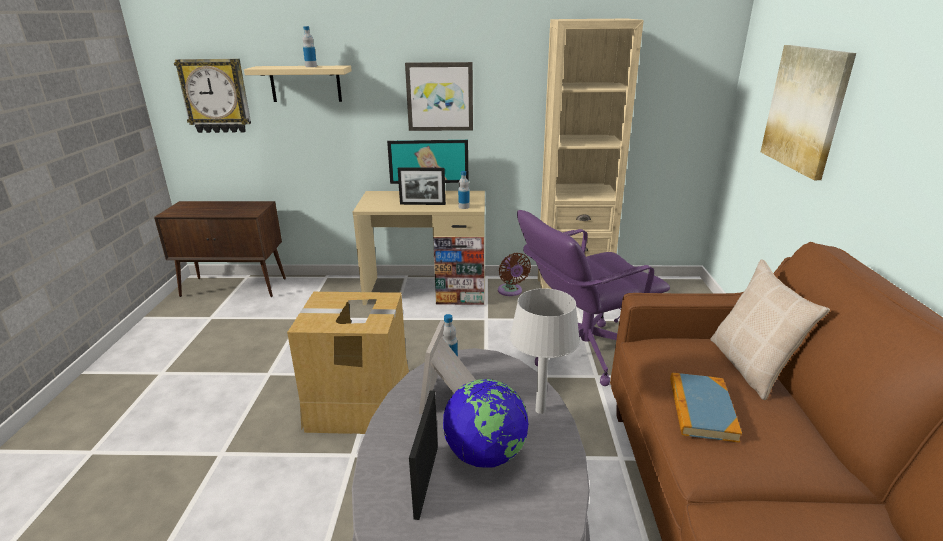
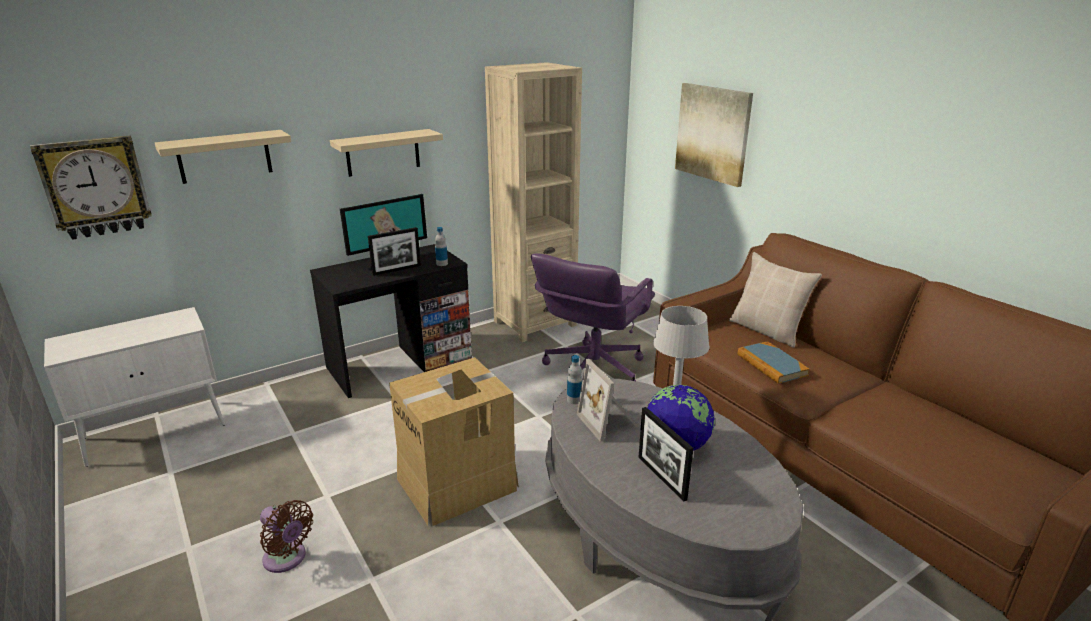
camera: 35 degrees left, 0 degrees up
brown cabinet [154,201,286,297] -> white cabinet [44,307,225,467]
bottle [302,26,317,67] -> none
beige desk [353,191,485,305] -> black desk [310,244,472,398]
picture [405,62,473,131] -> beige shelf [330,129,443,177]
brown fan [498,253,531,296] -> brown fan moved to [260,500,313,573]

